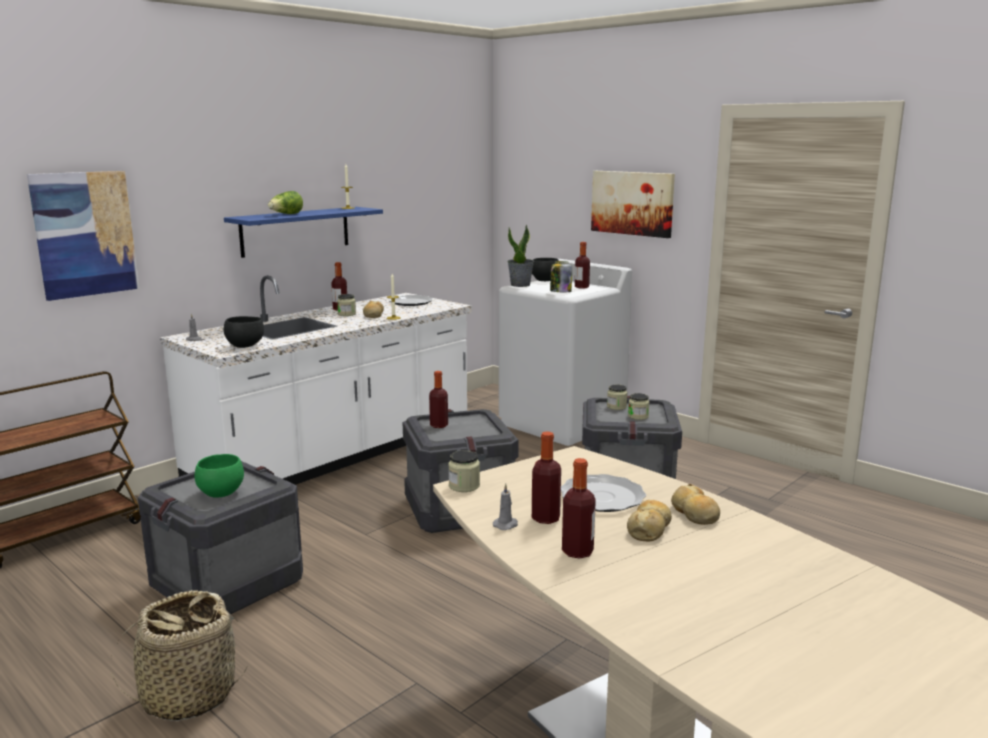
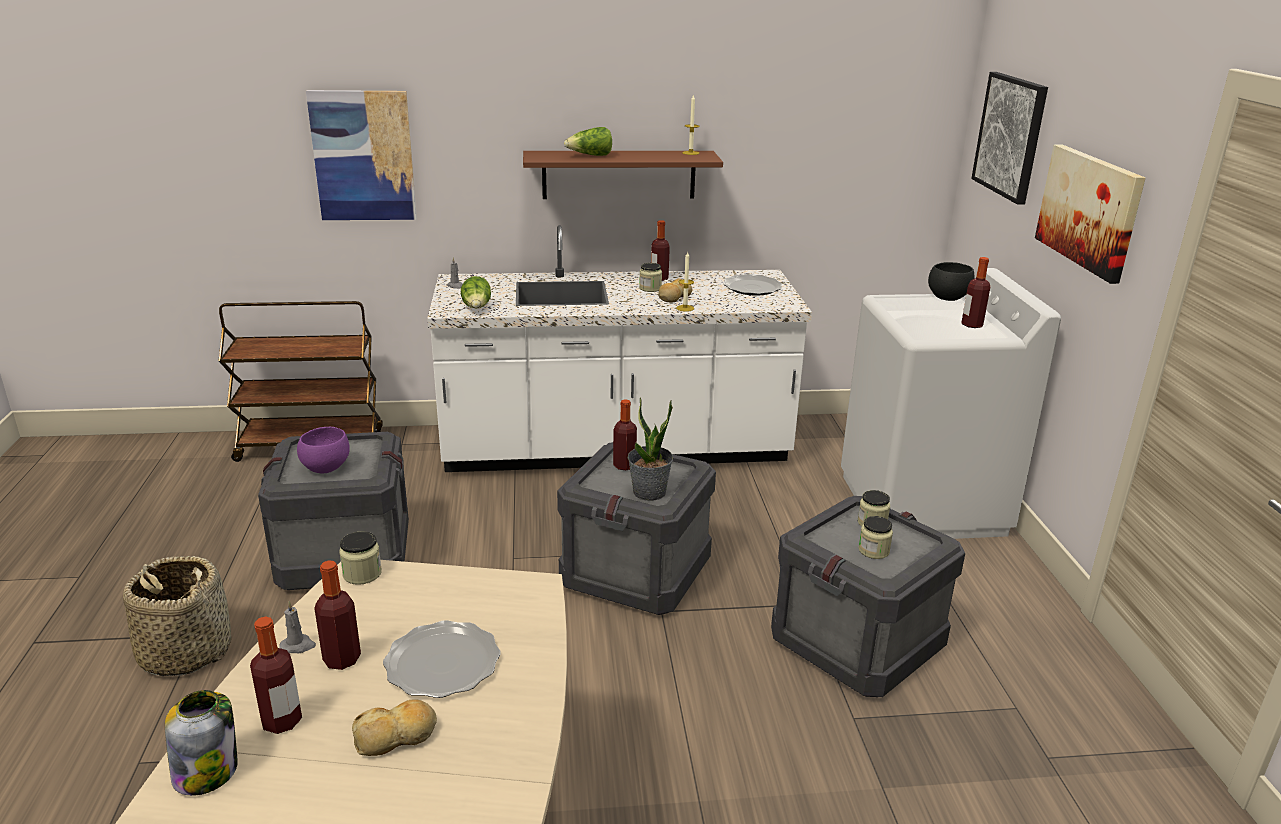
camera: 40 degrees right, 10 degrees up
green bowl [195,454,244,498] -> purple bowl [297,427,350,473]
blue shelf [224,207,383,258] -> brown shelf [523,151,723,199]
black bowl [224,316,264,348] -> lettuce [461,276,491,308]
potted plant [507,225,534,287] -> potted plant moved to [628,398,673,501]
jar [550,261,572,292] -> jar moved to [165,690,238,796]
bread [671,484,720,525] -> none
none -> picture [971,72,1048,205]

